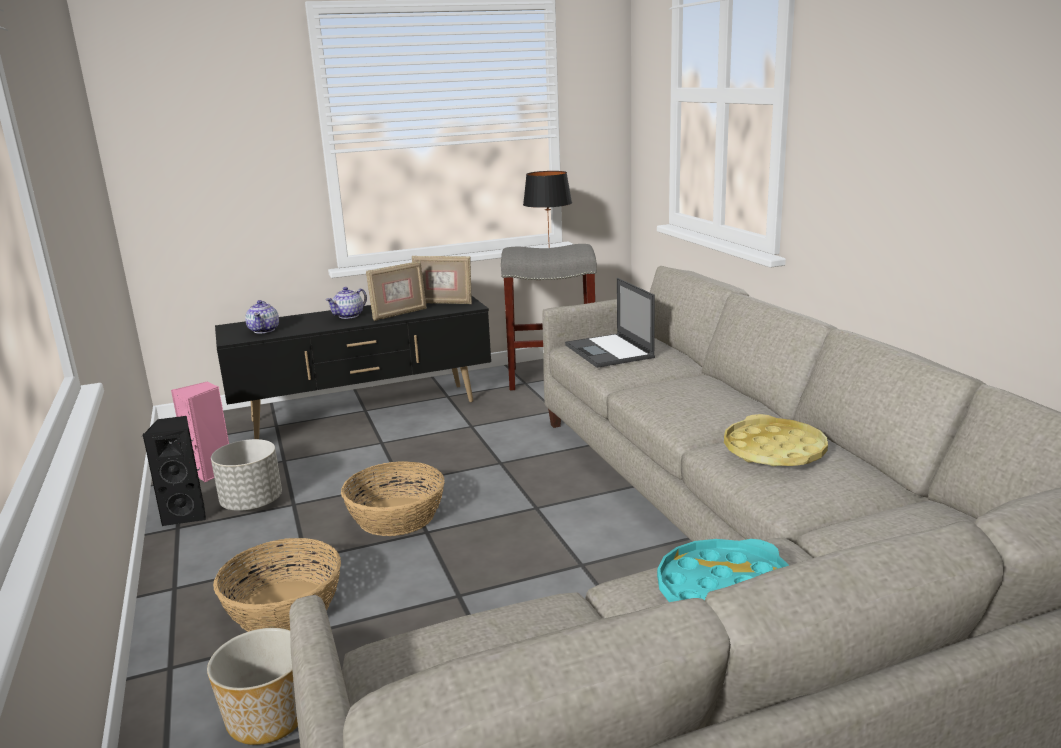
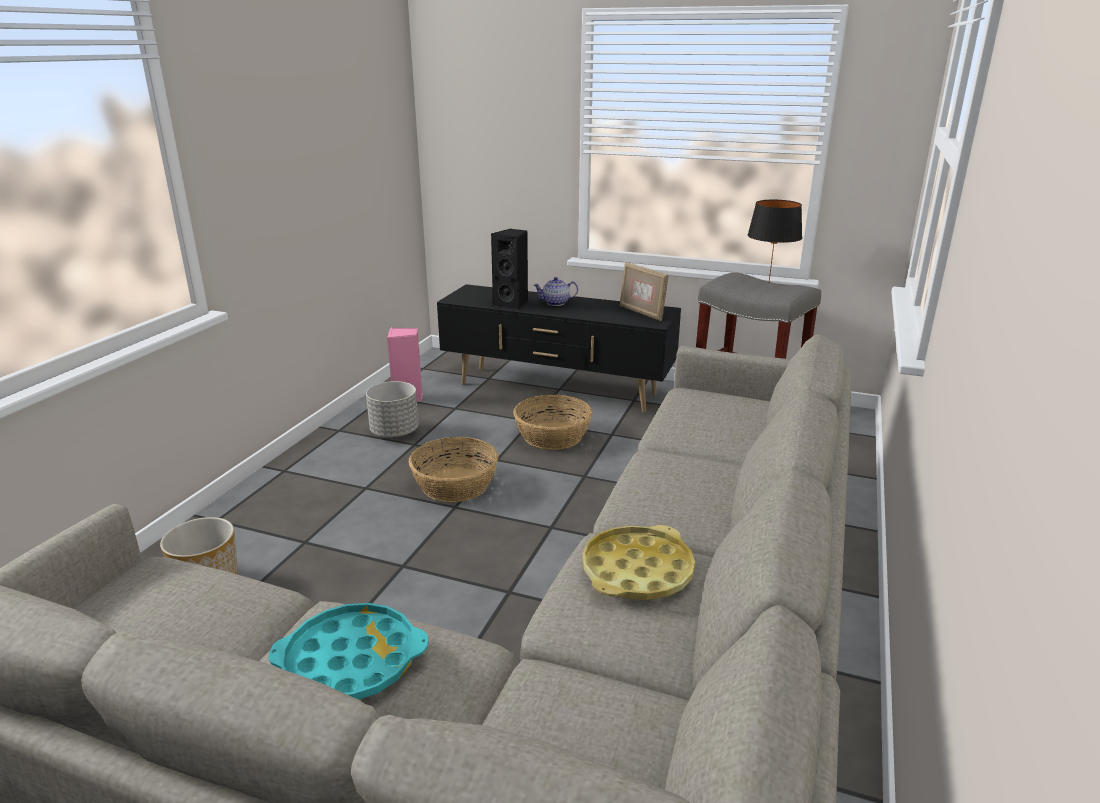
camera: 40 degrees right, 5 degrees up
black speaker [142,416,206,527] -> black speaker moved to [491,229,528,310]
basket [213,538,341,632] -> basket moved to [513,395,593,450]
teapot [245,300,279,334] -> none
picture frame [366,261,427,321] -> none
laptop [565,278,655,368] -> none

